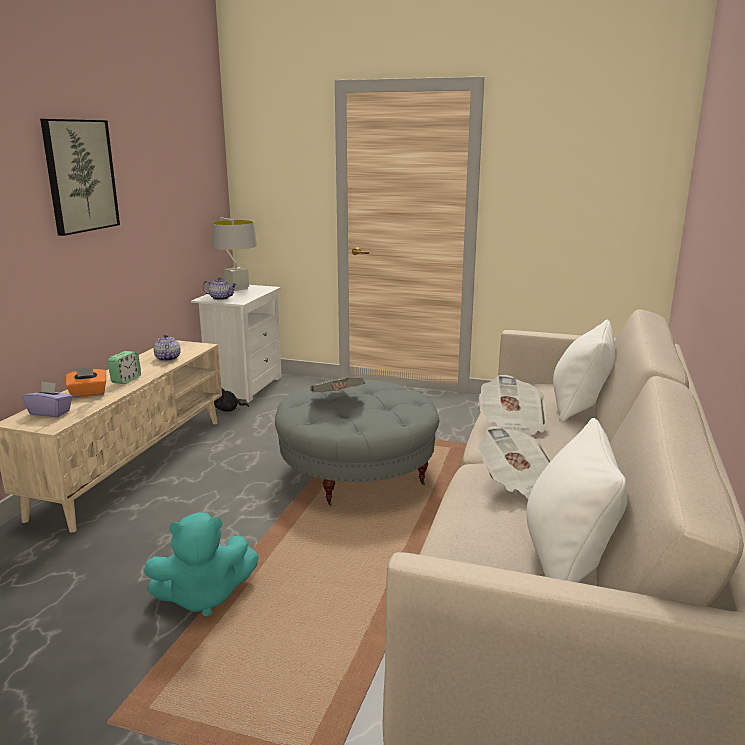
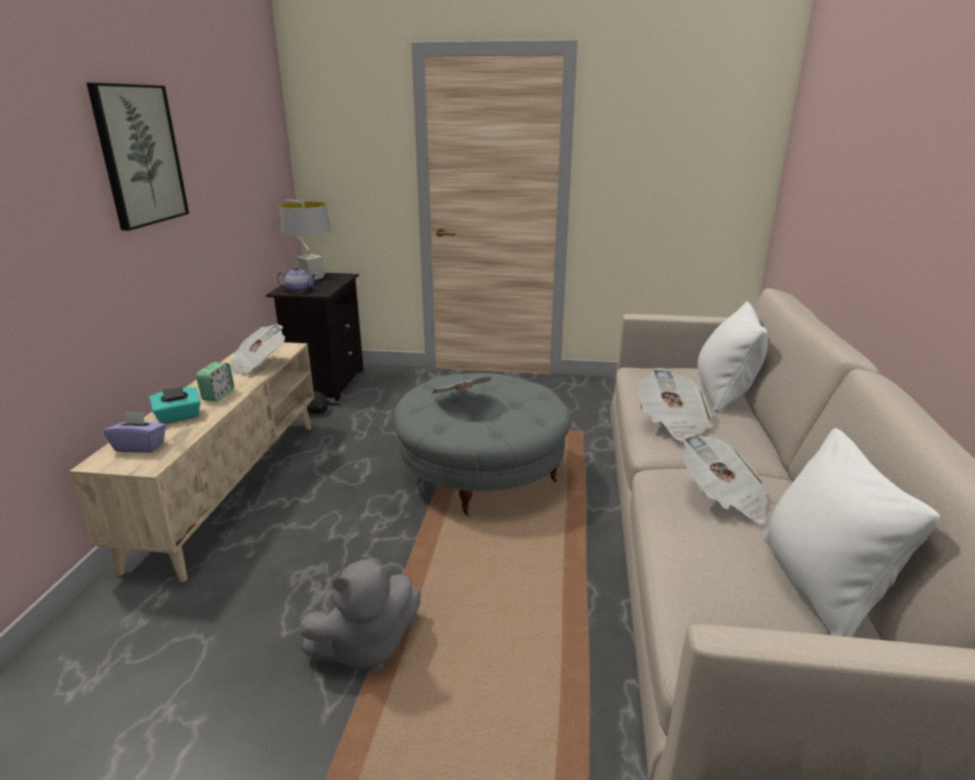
camera: 10 degrees left, 5 degrees up
orange tissue box [66,367,106,398] -> turquoise tissue box [149,387,201,424]
turquoise plush toy [144,512,259,617] -> grey plush toy [300,559,421,674]
teapot [154,334,181,361] -> newspaper [229,324,285,373]
white nightstand [191,285,282,402] -> black nightstand [266,273,363,401]

